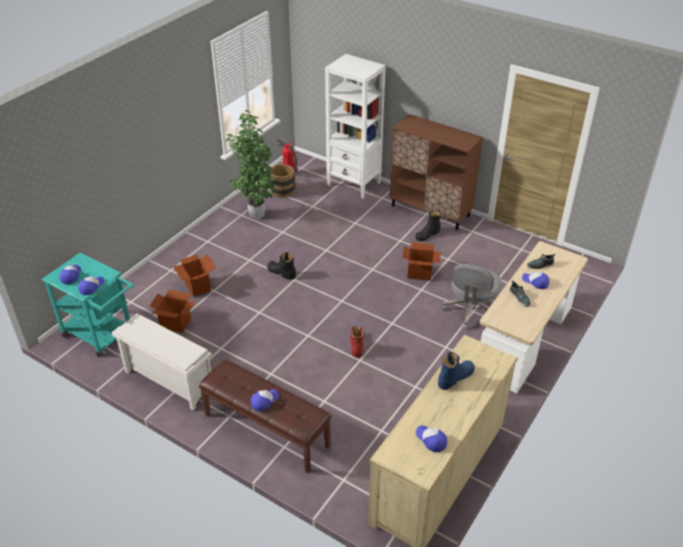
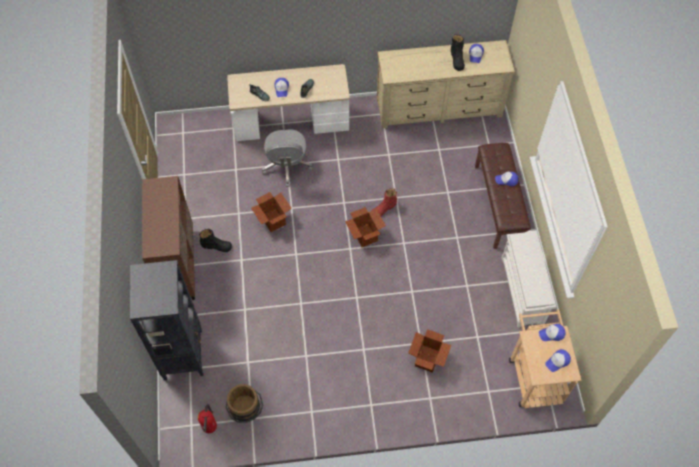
camera: 130 degrees left, 20 degrees up
turquoise cart [41,253,134,357] -> beige cart [509,309,581,408]
cardboard box [150,290,195,333] -> cardboard box moved to [345,207,386,247]
potted plant [226,110,277,220] -> none
black boot [267,252,296,280] -> black boot moved to [451,34,465,71]
white bookcase [325,54,386,198] -> black bookcase [130,260,203,380]
blue boot [438,352,475,390] -> none
grey office chair [442,264,501,329] -> grey office chair turned 105 degrees clockwise [262,130,313,187]

